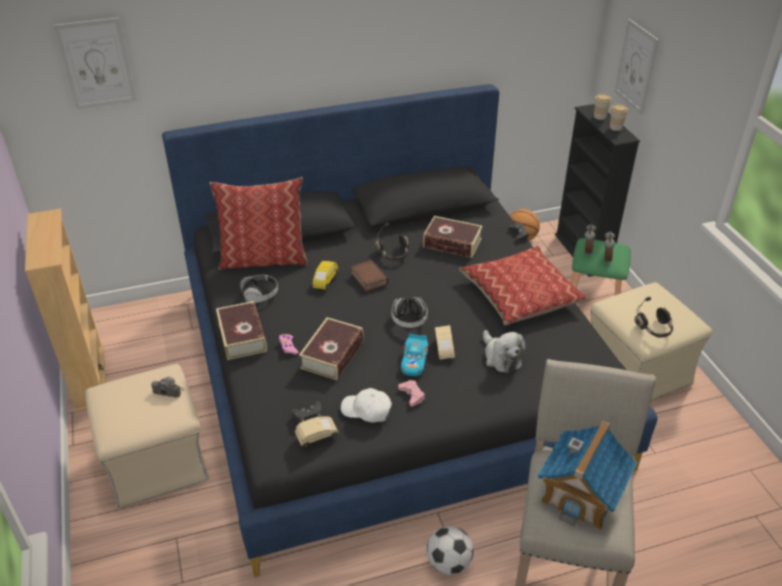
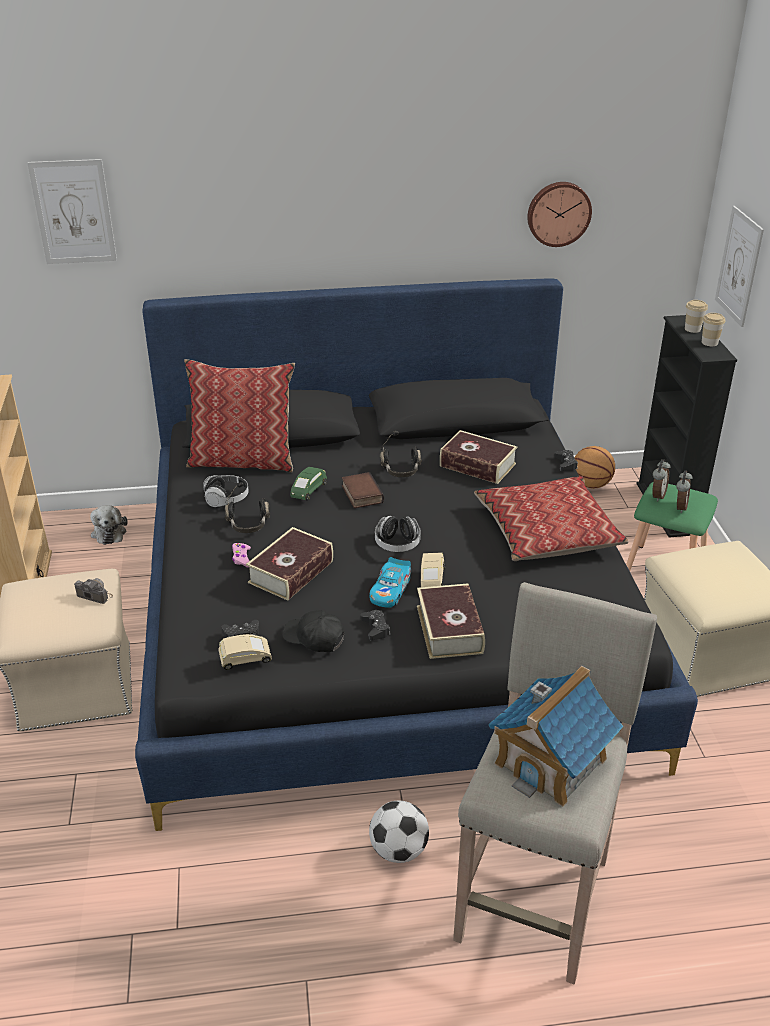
camera: 10 degrees right, 5 degrees down
book [216,301,267,360] -> book moved to [417,584,485,659]
yellow toy car [312,261,339,289] -> green toy car [290,467,327,501]
white cap [341,388,392,423] -> black cap [282,610,345,652]
pink game controller [398,380,425,406] -> black game controller [360,610,390,640]
plush toy [483,330,526,373] -> plush toy moved to [90,505,128,545]
black headphones [634,297,673,338] -> black headphones moved to [225,482,270,533]
none -> wall clock [527,182,592,247]

